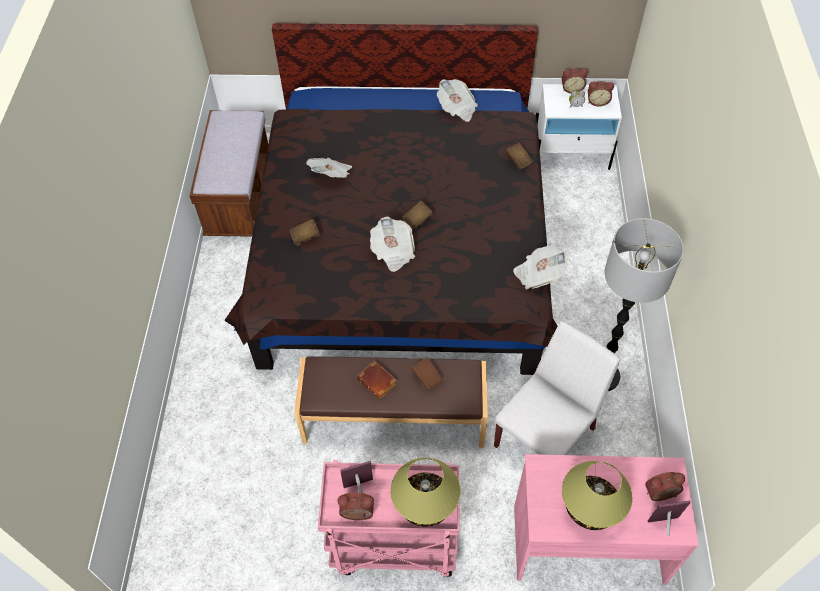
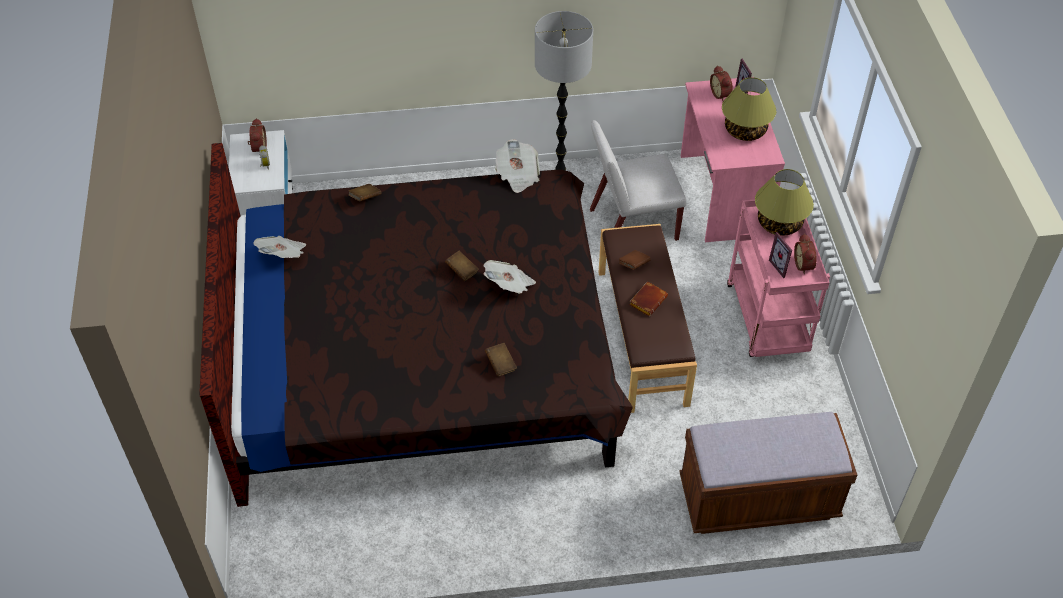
camera: 100 degrees left, 5 degrees down
brown bench [189,110,268,237] -> brown bench moved to [679,412,857,534]
newspaper [306,158,352,178] -> none
white chair [494,321,621,455] -> white chair turned 45 degrees counterclockwise [590,120,686,241]
alarm clock [562,68,588,94] -> none

